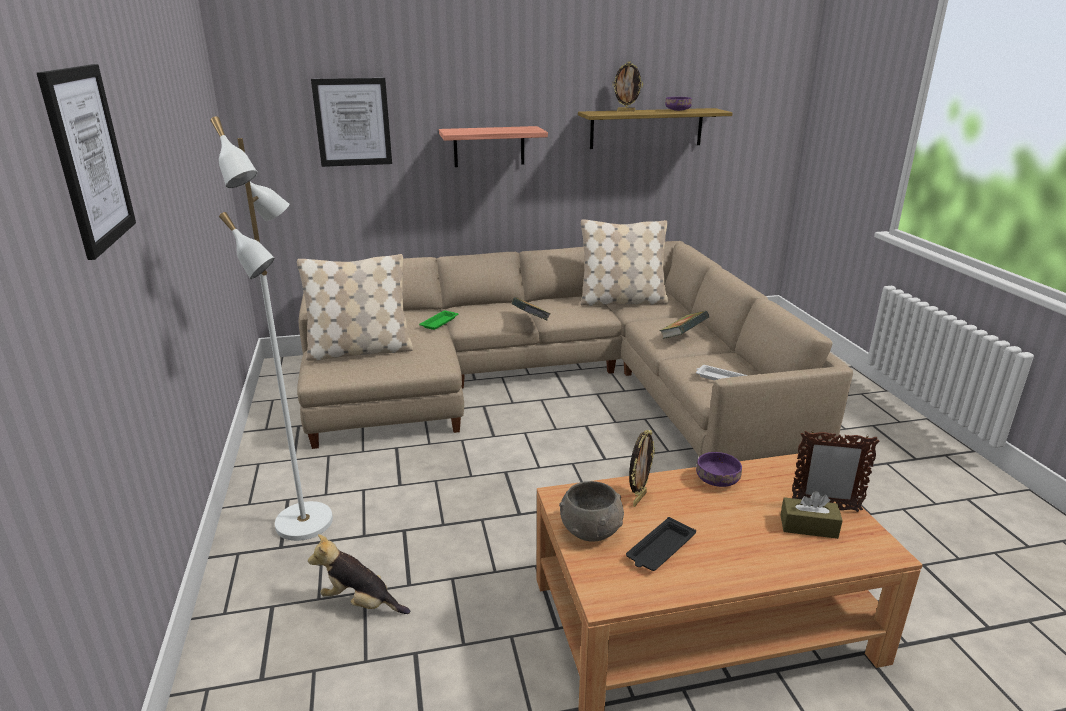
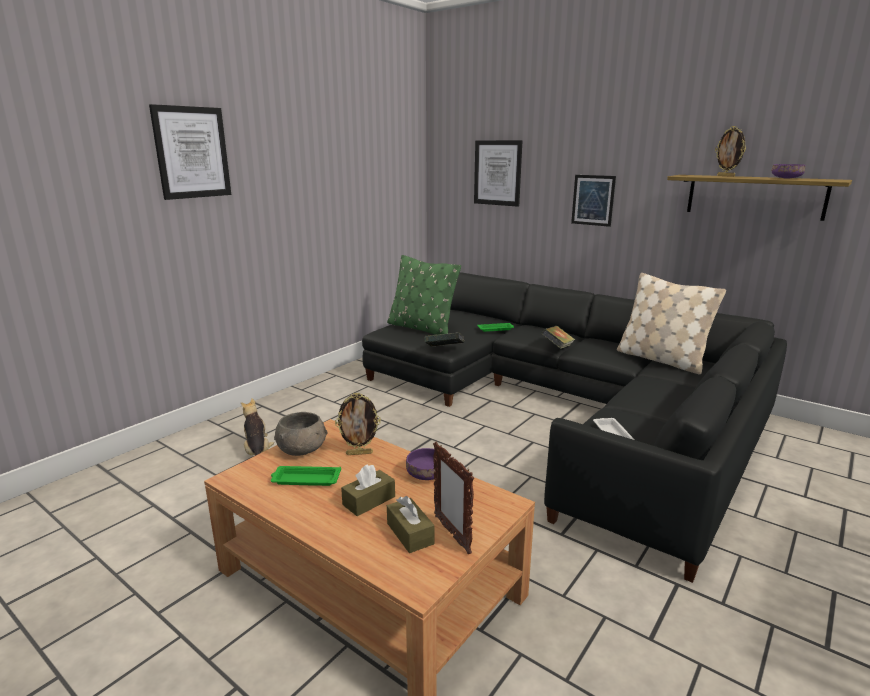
camera: 50 degrees right, 5 degrees down
white floor lamp [210,116,333,541] -> none
beige sofa [297,241,853,461] -> black sofa [362,272,787,583]
beige pillow [297,254,413,361] -> green pillow [387,255,461,335]
shelf [439,126,548,167] -> picture [571,175,616,227]
black tray [626,517,696,571] -> green tray [271,466,341,486]
book [659,311,709,339] -> book moved to [425,333,464,347]
none -> brown tissue box [341,464,395,516]

